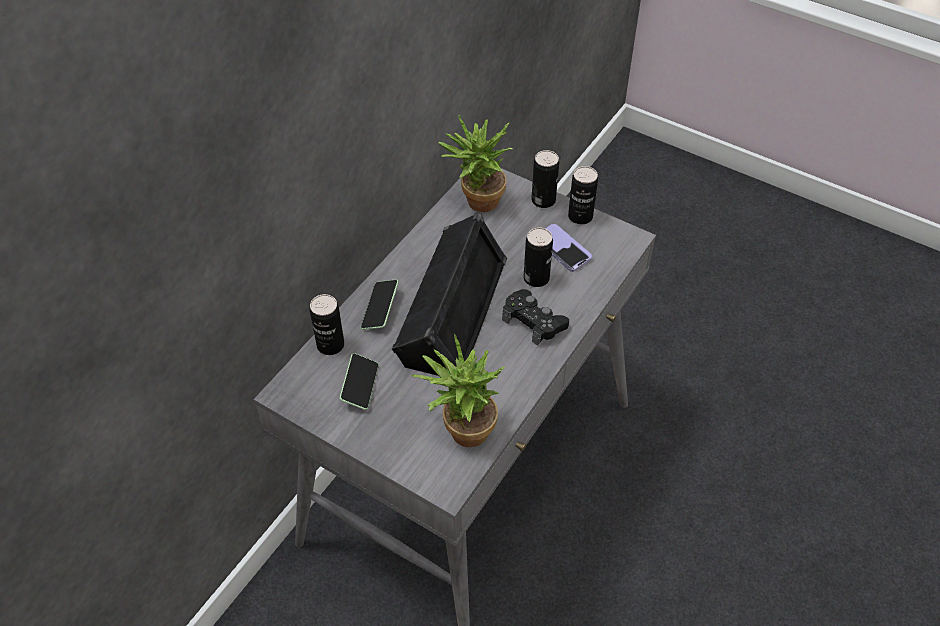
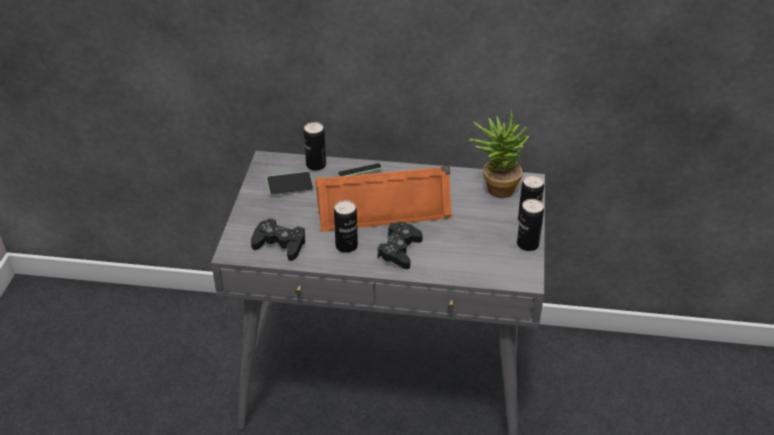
camera: 65 degrees right, 10 degrees down
black speaker [392,211,507,376] -> orange speaker [315,166,452,232]
potted plant [411,334,505,447] -> black game controller [251,218,305,261]
can [524,227,553,287] -> can moved to [334,200,358,253]
phone [545,224,592,272] -> none

